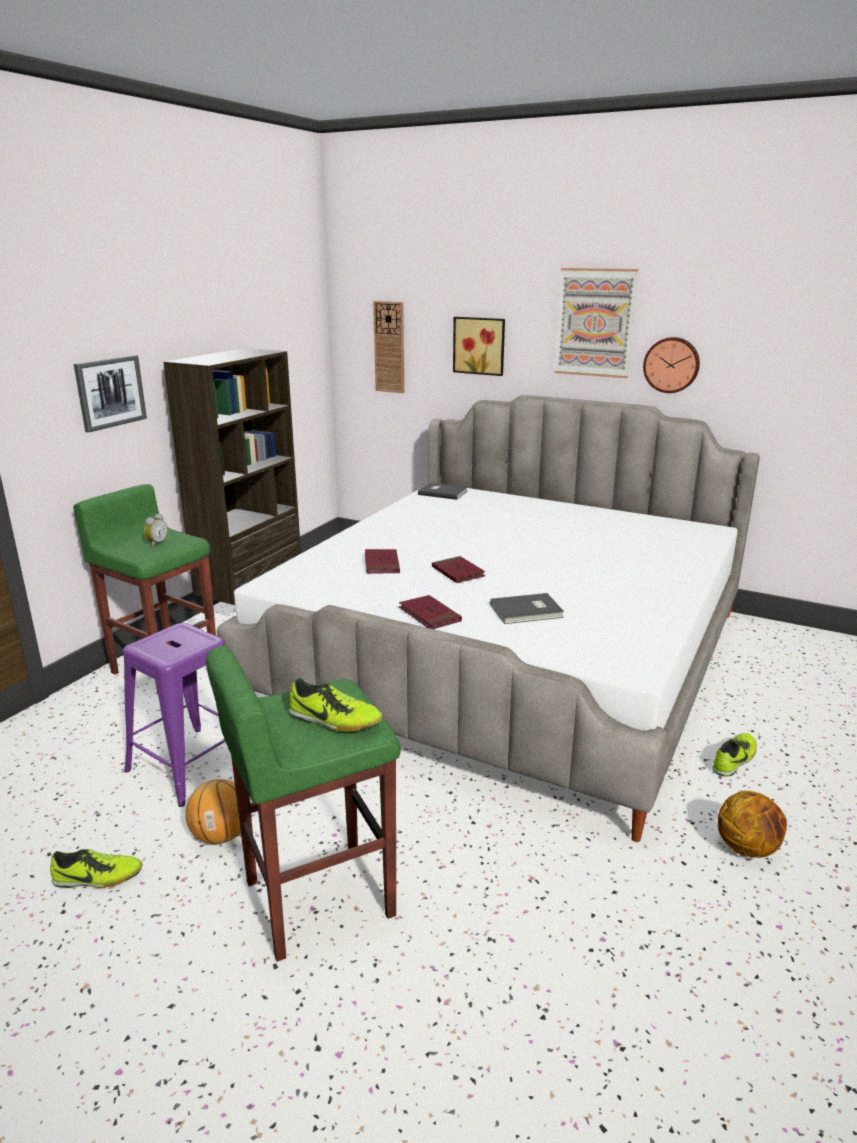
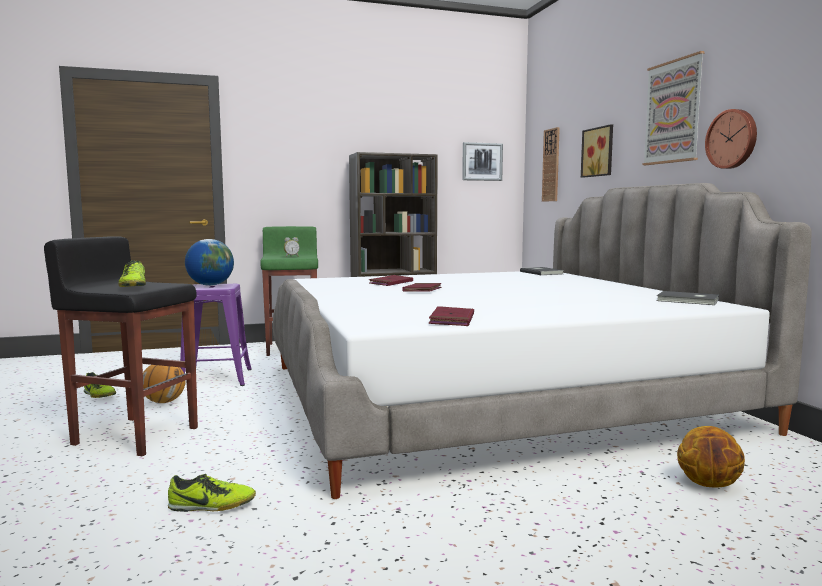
camera: 45 degrees right, 15 degrees down
picture [74,355,147,432] -> picture moved to [462,142,503,181]
green stool [206,646,401,962] -> black stool [44,236,198,456]
red book [399,595,462,629] -> red book moved to [429,306,474,326]
grey book [490,593,564,624] -> grey book moved to [656,291,719,305]
shoe [712,733,757,777] -> shoe moved to [168,474,256,512]
basketball [718,791,787,858] -> basketball moved to [677,426,745,487]
none -> globe [185,239,234,286]

